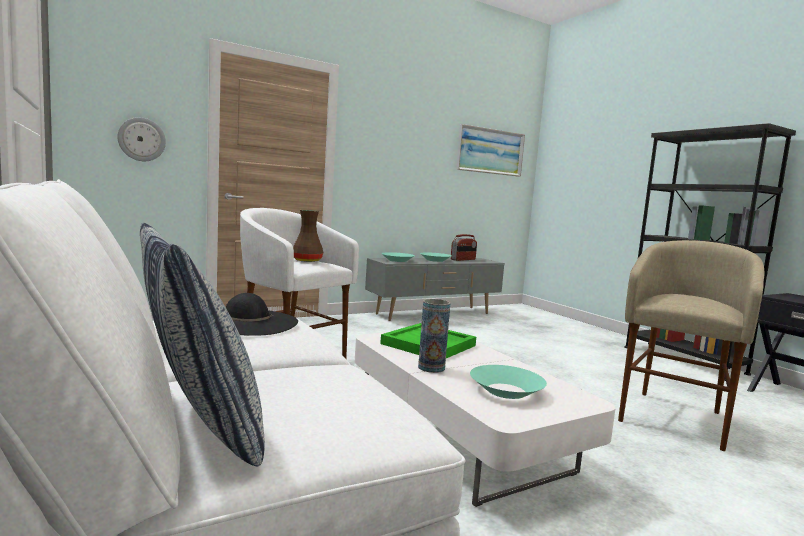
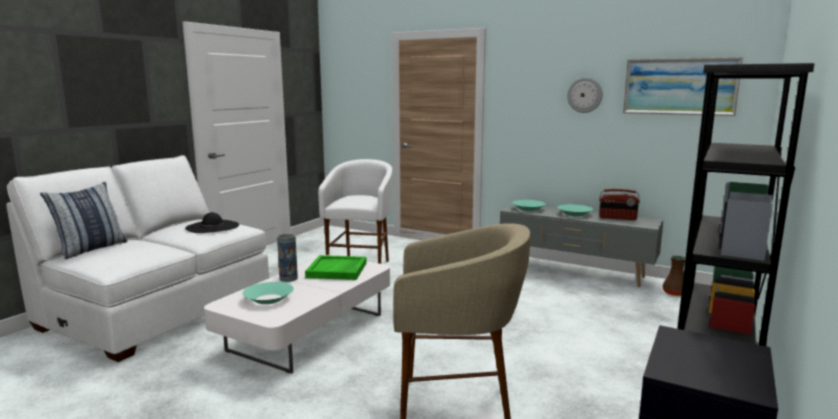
camera: 60 degrees right, 5 degrees up
wall clock [118,117,166,161] -> wall clock moved to [567,77,603,113]
brown vase [293,210,324,262] -> brown vase moved to [662,255,686,296]

